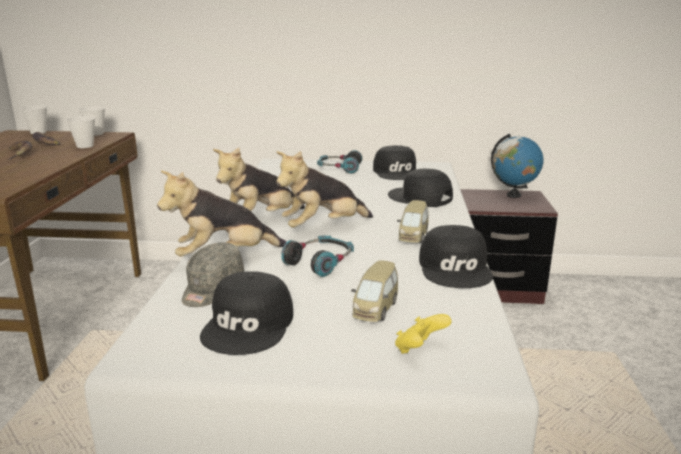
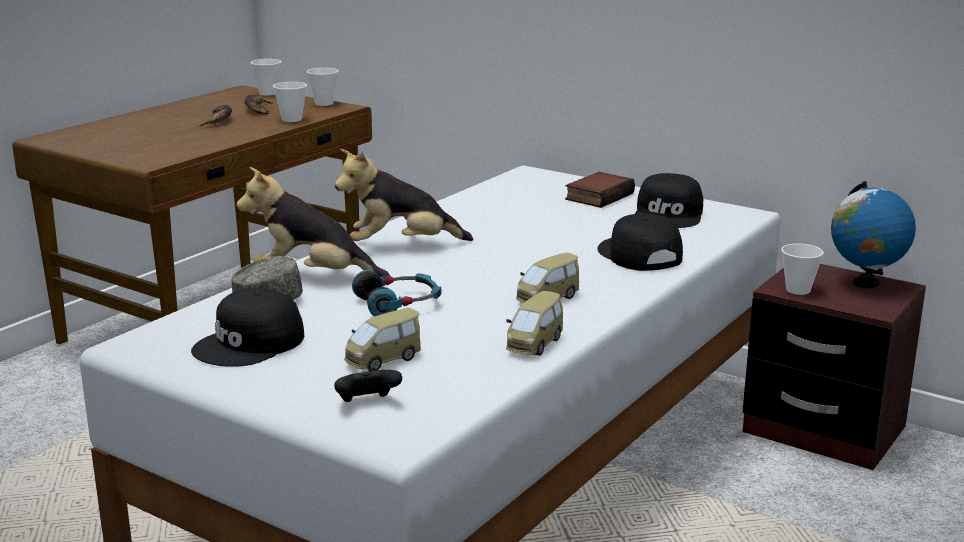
camera: 30 degrees right, 0 degrees up
plush toy [276,151,373,228] -> none
headphones [317,150,362,173] -> book [565,172,635,208]
yellow game controller [395,314,452,354] -> black game controller [334,368,402,402]
black cap [419,225,493,288] -> toy car [506,291,563,356]
none -> cup [781,244,824,295]

